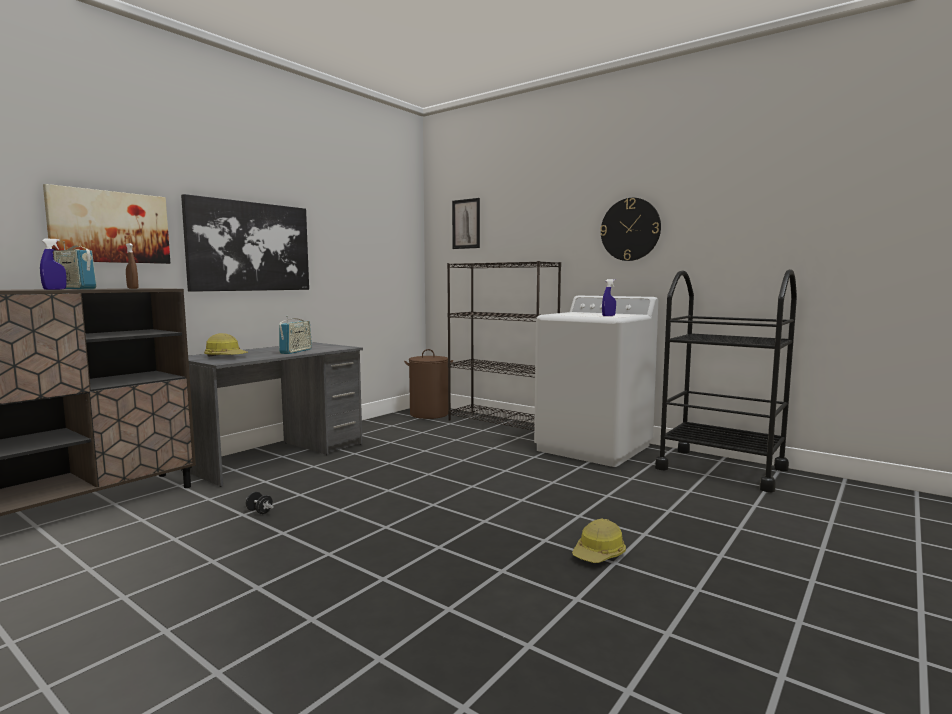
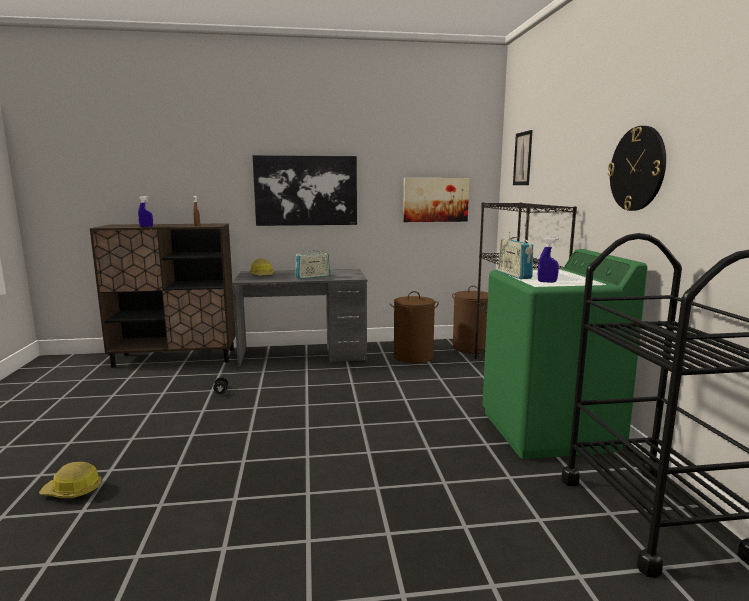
camera: 45 degrees right, 5 degrees up
picture [43,184,170,264] -> picture moved to [403,178,469,222]
radio [53,241,96,289] -> radio moved to [498,232,533,279]
white washing machine [534,296,658,467] -> green washing machine [483,249,648,459]
hard hat [572,519,626,563] -> hard hat moved to [39,462,102,498]
none -> brown laundry basket [390,291,439,363]

